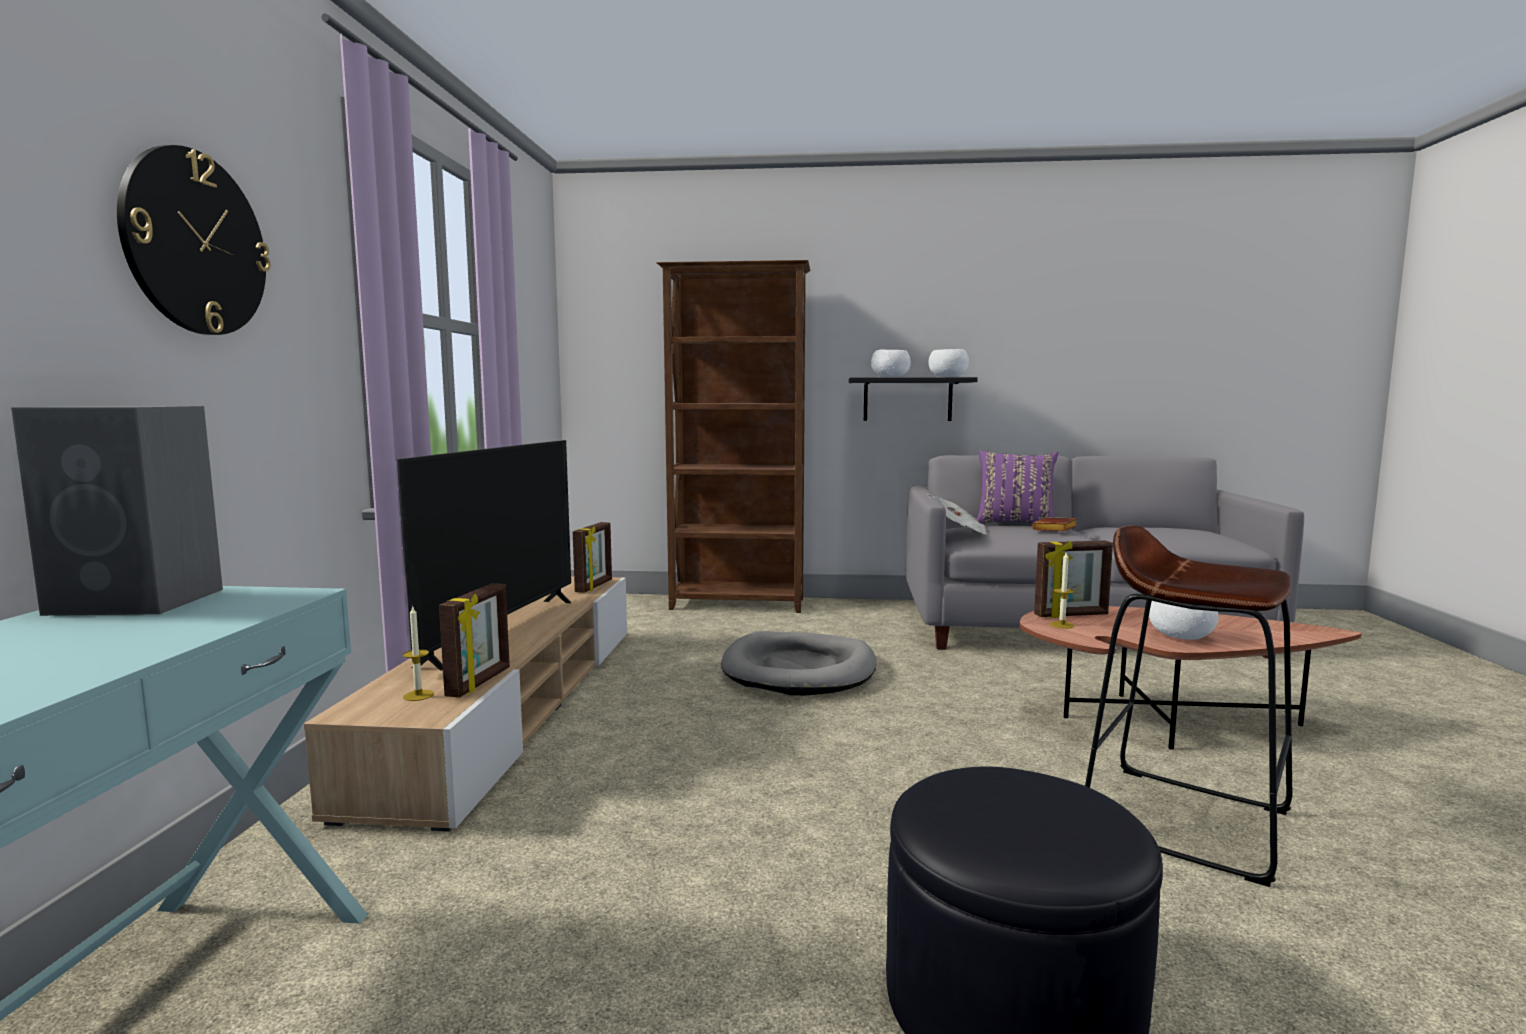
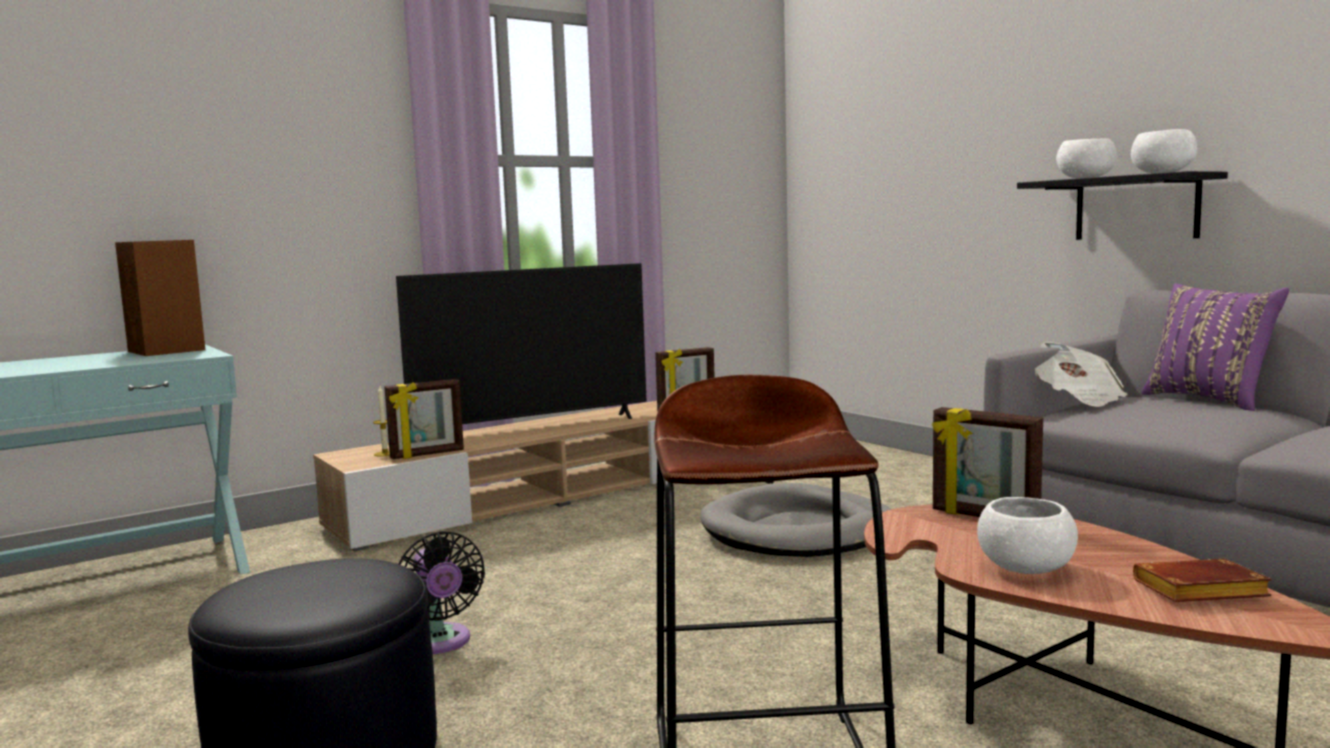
camera: 50 degrees right, 0 degrees up
grey speaker [11,406,223,616] -> brown speaker [115,240,205,356]
wall clock [117,145,271,335] -> none
brown bookcase [657,260,810,613] -> none
brown book [1032,517,1078,531] -> brown book moved to [1133,559,1272,602]
candle [1050,552,1075,629] -> none
none -> black fan [399,531,485,654]

